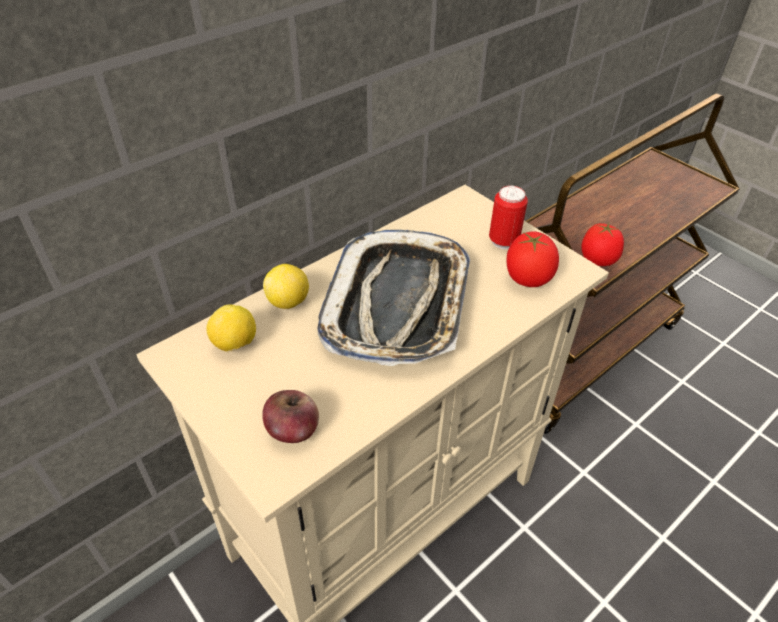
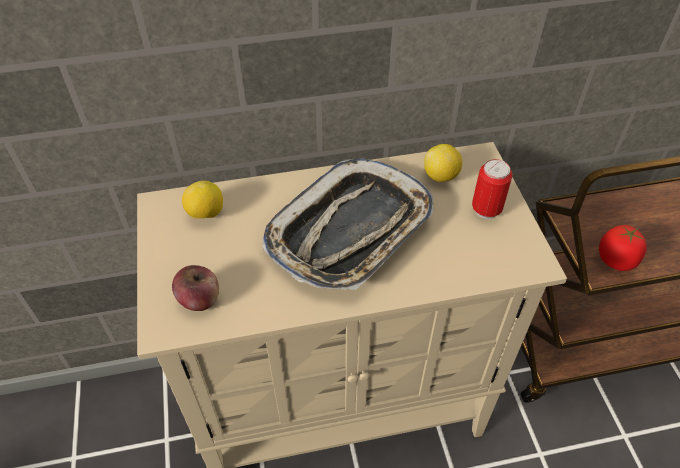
camera: 30 degrees right, 5 degrees up
lemon [263,264,309,309] -> lemon moved to [424,144,462,182]
tomato [507,231,559,287] -> none

